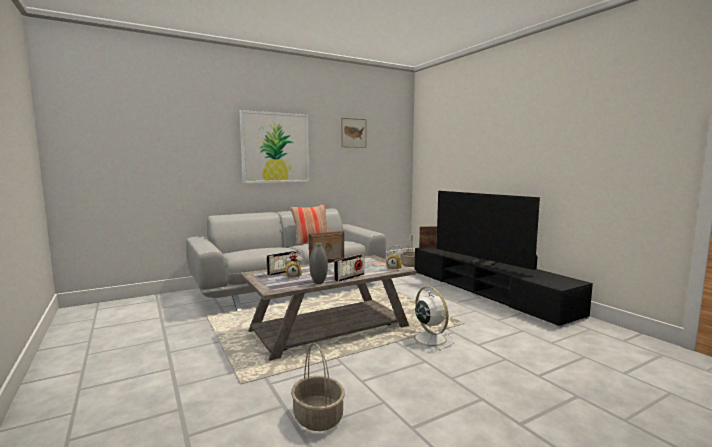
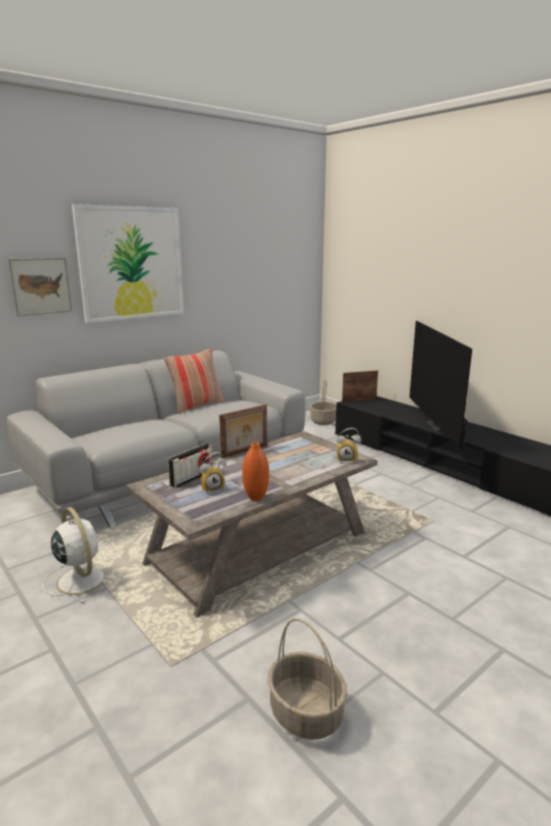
camera: 10 degrees left, 10 degrees up
grey vase [309,243,328,284] -> orange vase [242,442,269,501]
radio [334,255,364,282] -> none
picture [341,118,367,148] -> picture moved to [8,257,72,316]
white fan [406,286,454,351] -> white fan moved to [42,507,116,603]
television [436,191,540,270] -> television turned 45 degrees clockwise [409,321,472,447]

